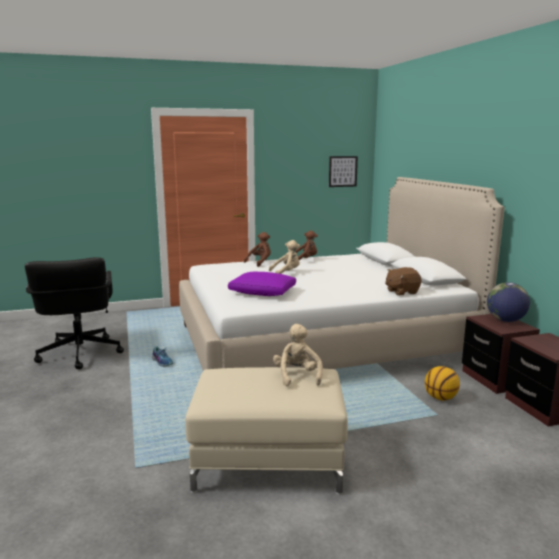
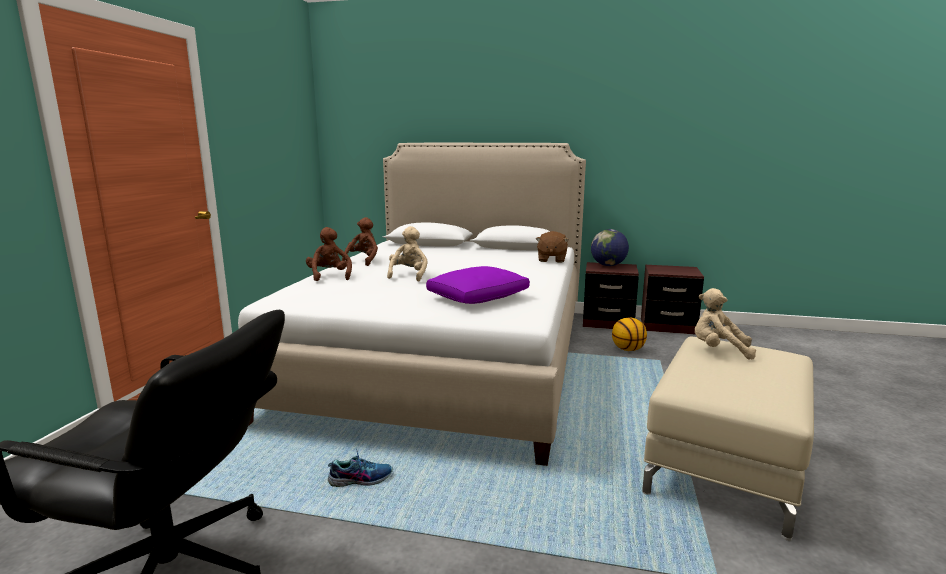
camera: 60 degrees left, 0 degrees up
picture [329,156,358,187] -> none

